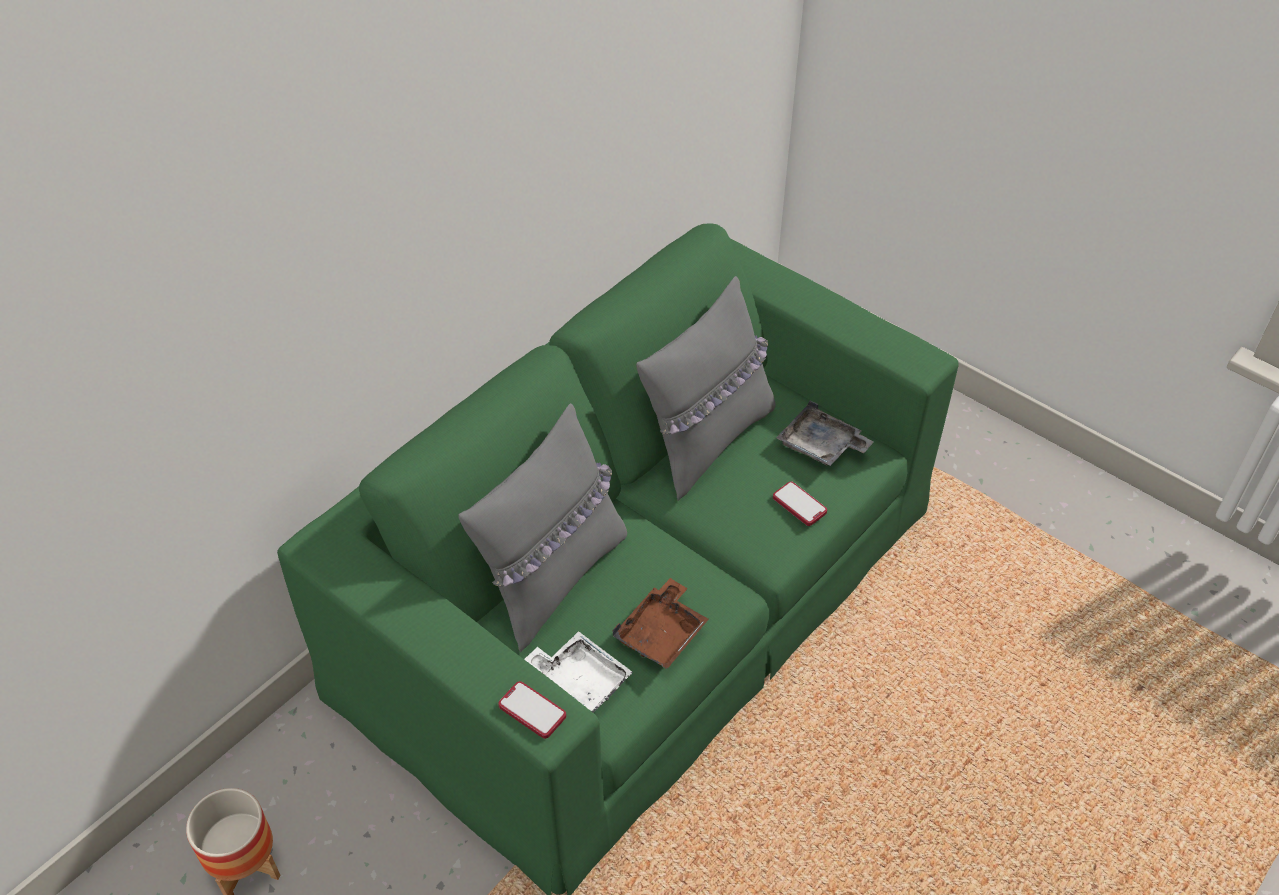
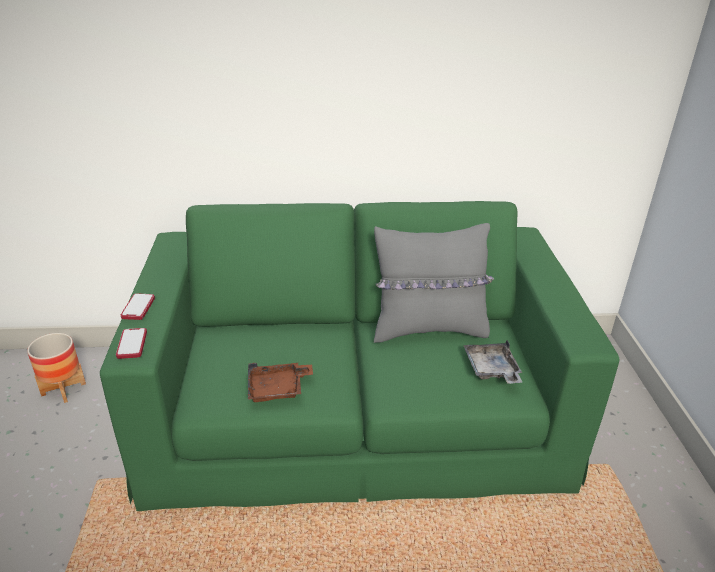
camera: 45 degrees right, 15 degrees down
grey pillow [458,403,627,652] -> none
white tray [524,631,633,713] -> none
phone [773,481,827,526] -> phone moved to [121,293,155,320]

